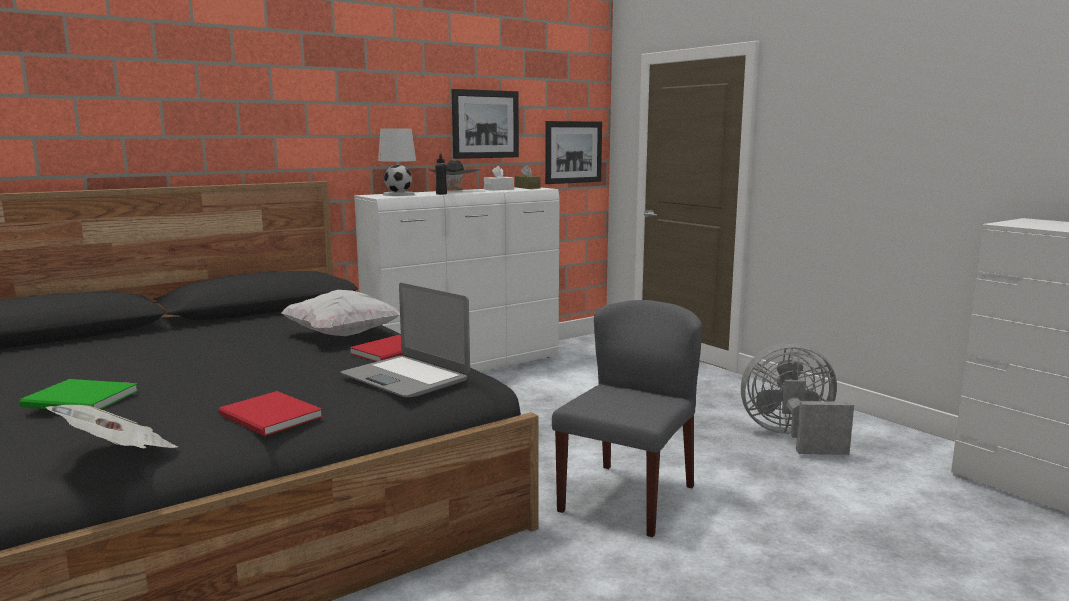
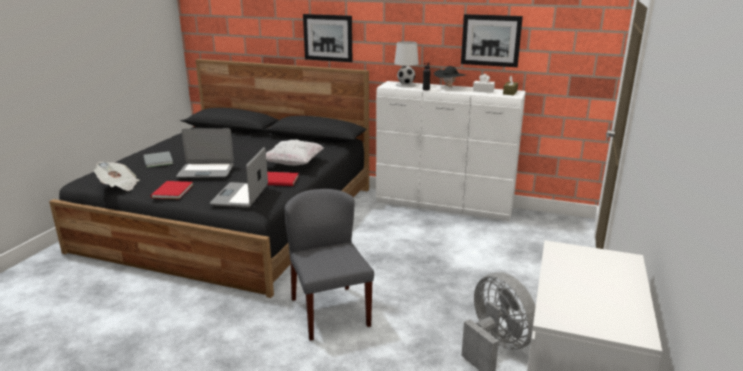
camera: 55 degrees right, 10 degrees up
green book [19,379,138,409] -> grey book [143,151,173,168]
picture [545,121,602,184] -> picture moved to [303,14,352,62]
grey chair [552,300,702,537] -> grey chair turned 105 degrees counterclockwise [285,189,374,341]
none -> laptop [176,128,234,177]

